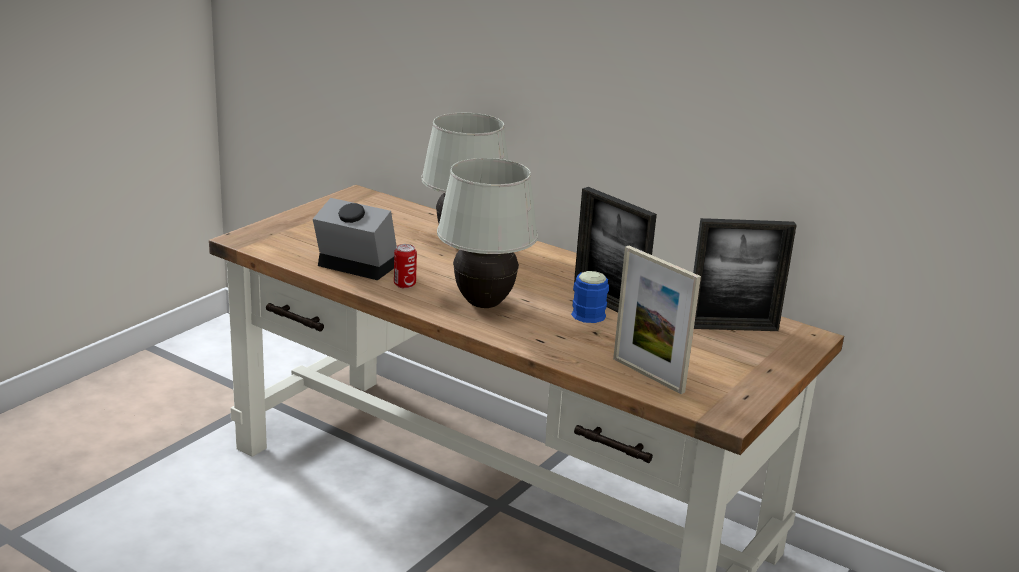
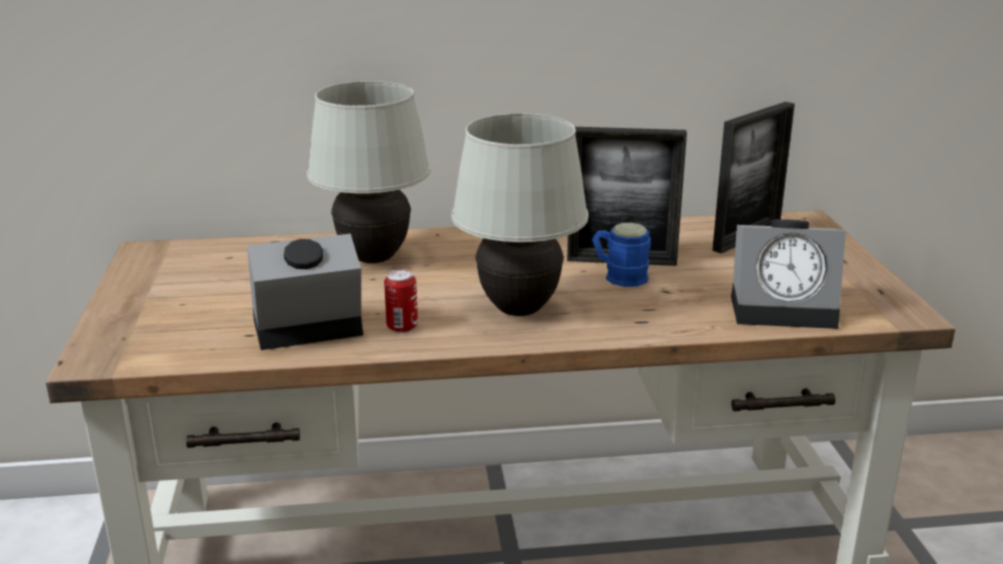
camera: 40 degrees left, 0 degrees up
picture frame [613,246,701,394] -> alarm clock [731,219,846,329]

